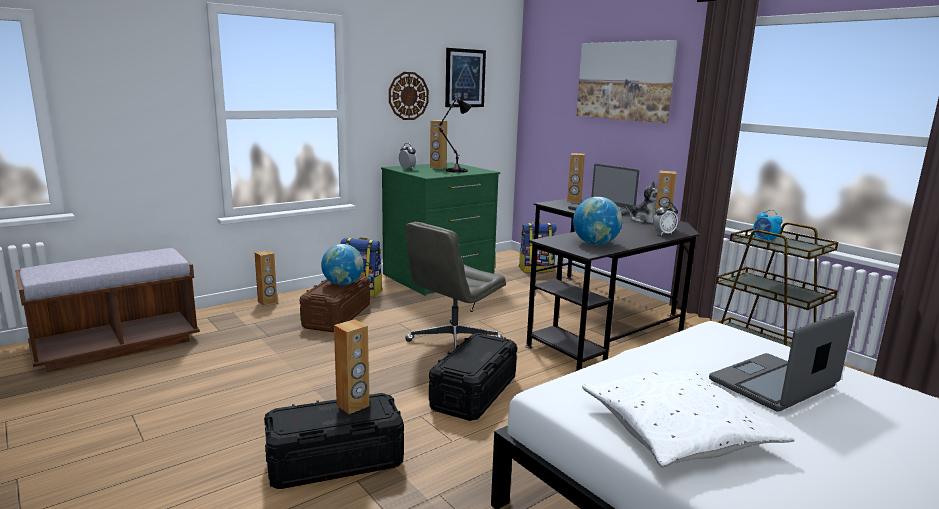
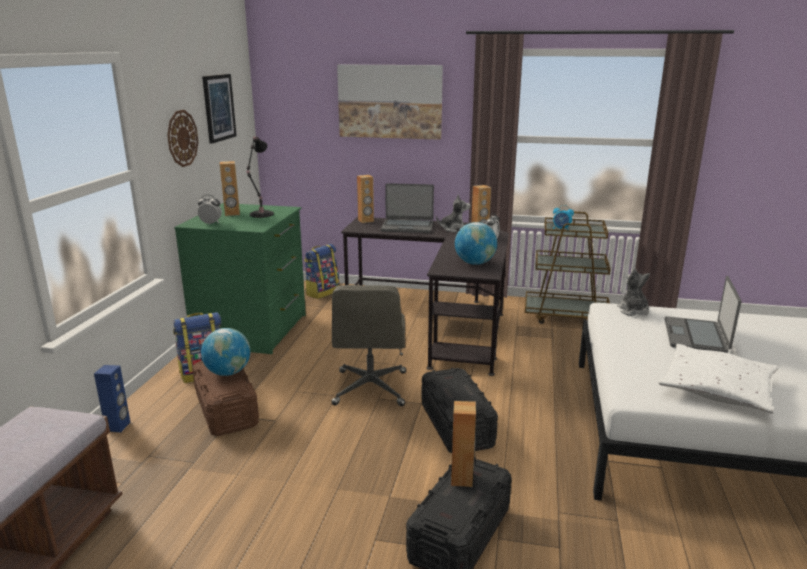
camera: 40 degrees left, 5 degrees up
brown speaker [255,250,277,305] -> blue speaker [94,365,130,432]
none -> plush toy [617,268,650,316]

